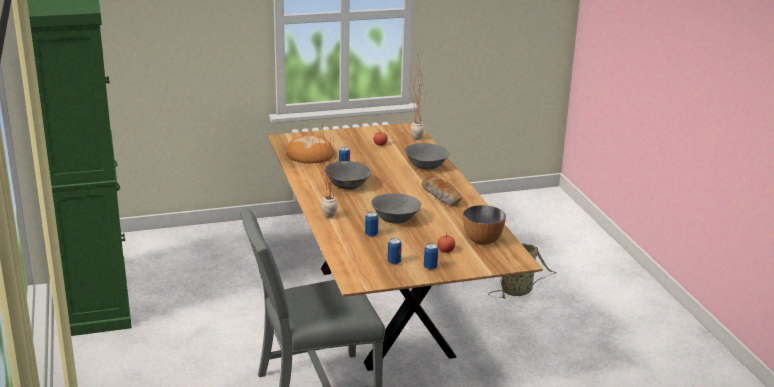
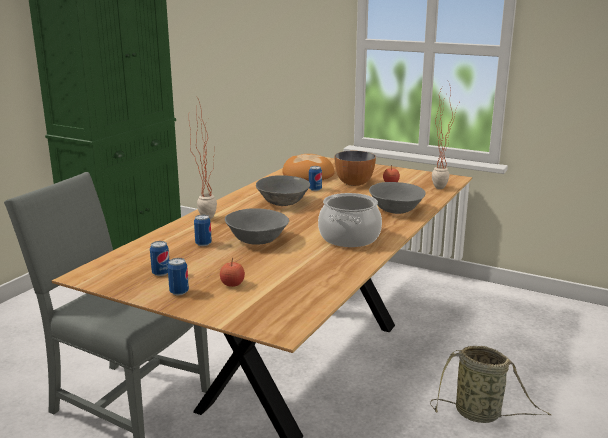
camera: 45 degrees right, 5 degrees down
bread [422,176,462,206] -> cooking pot [318,193,382,247]
bowl [463,205,506,245] -> bowl moved to [335,151,376,186]

